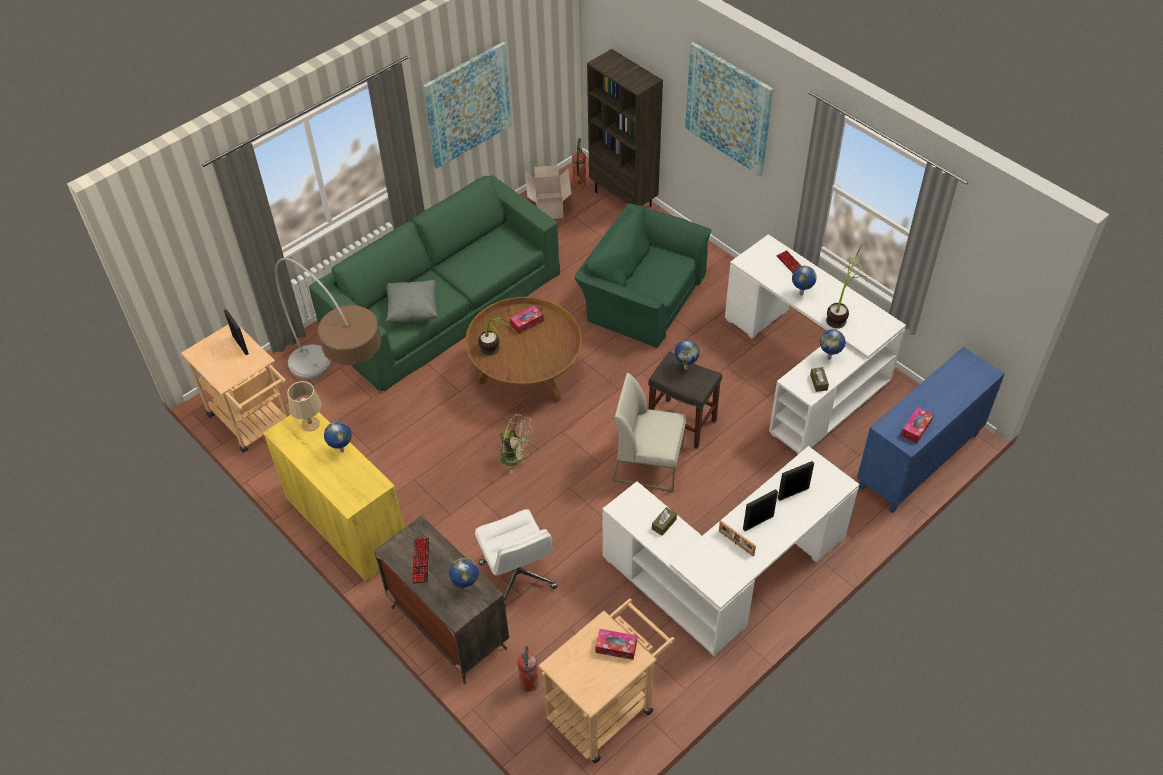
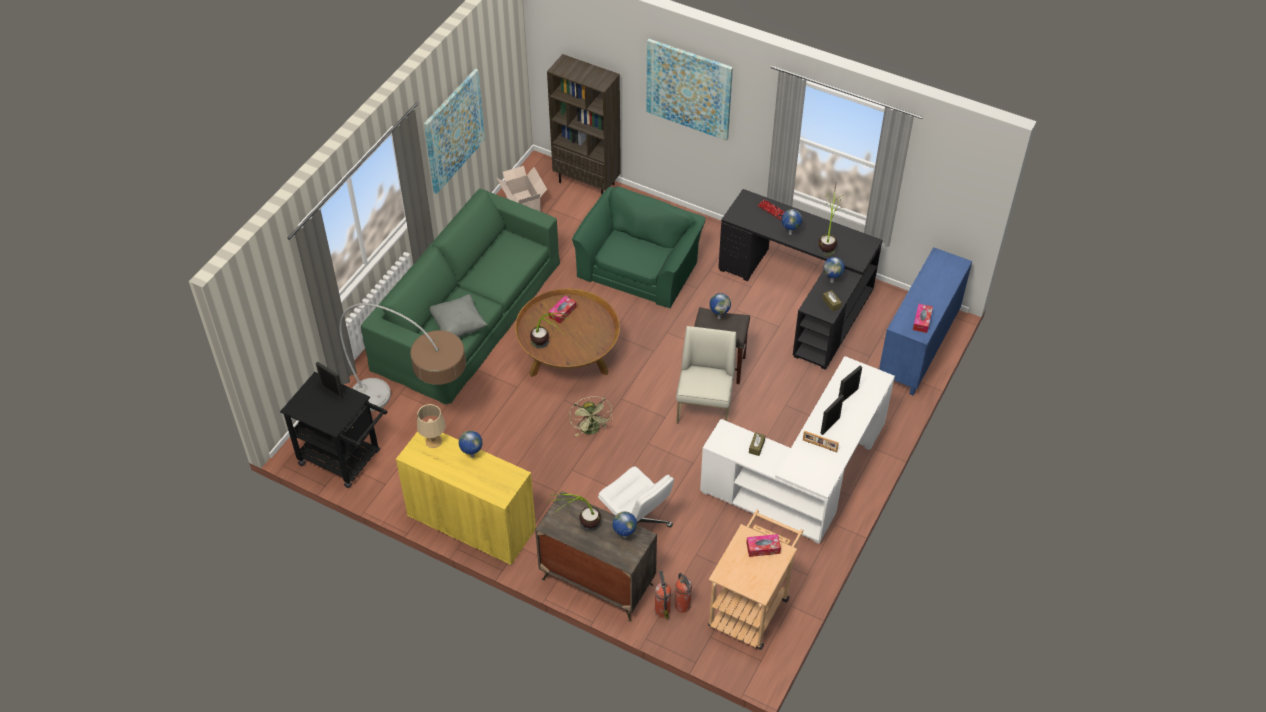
camera: 20 degrees left, 0 degrees up
beige cart [181,324,289,453] -> black cart [280,372,387,488]
keyboard [413,537,429,584] -> potted plant [549,492,601,532]
green fan [497,414,534,474] -> green fan turned 75 degrees clockwise [569,396,613,436]
fire extinguisher [572,138,586,188] -> fire extinguisher moved to [655,571,671,619]
green armchair [575,203,712,348] -> green armchair turned 105 degrees clockwise [572,187,705,308]
white chair [613,373,686,492] -> white chair turned 105 degrees clockwise [676,326,736,424]
white desk [725,234,906,455] -> black desk [718,189,882,370]

